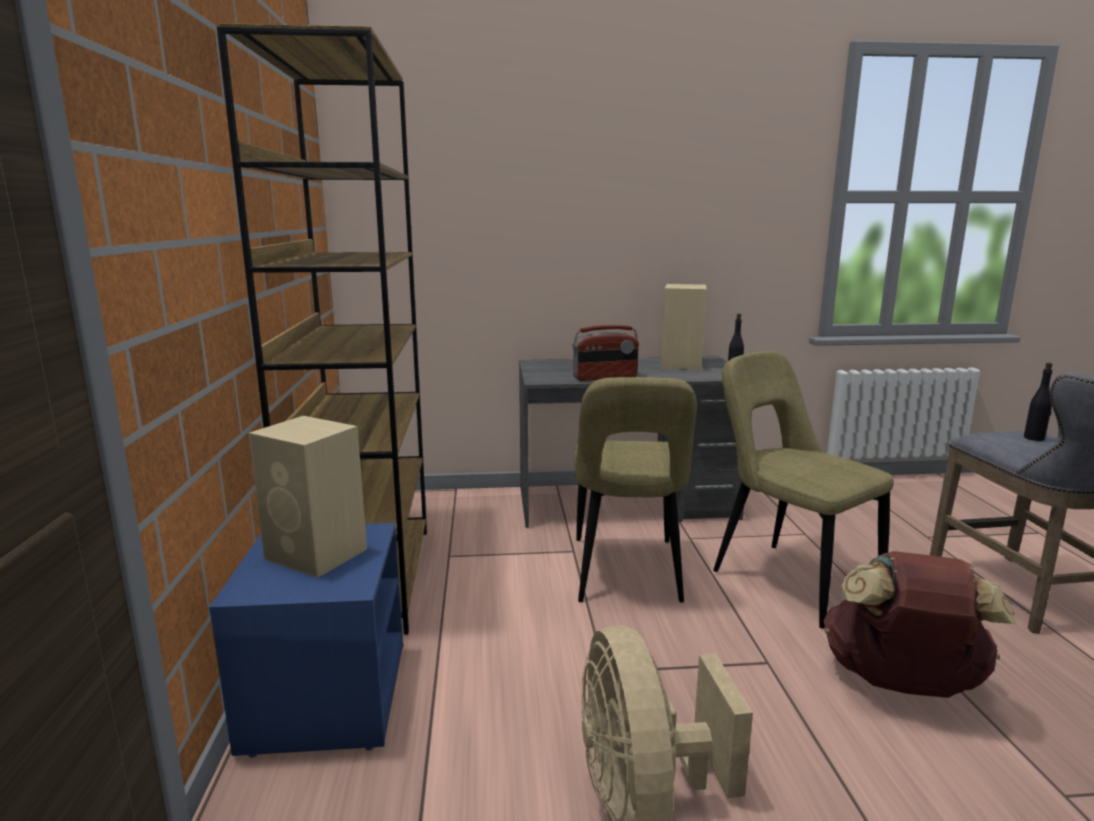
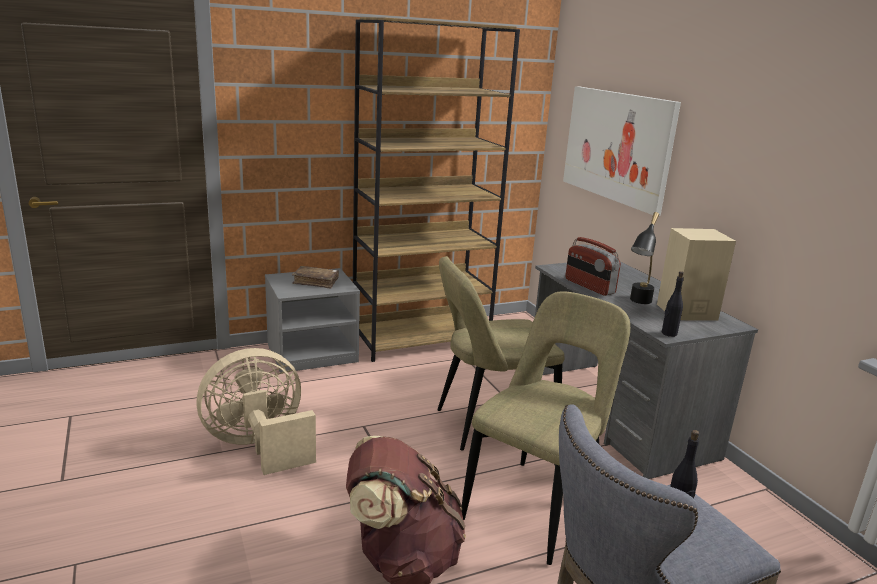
camera: 70 degrees right, 5 degrees up
blue nightstand [209,523,403,758] -> grey nightstand [265,268,360,373]
beige speaker [249,416,367,578] -> brown book [292,266,339,289]
none -> picture [563,86,681,216]
none -> black table lamp [630,212,659,304]

